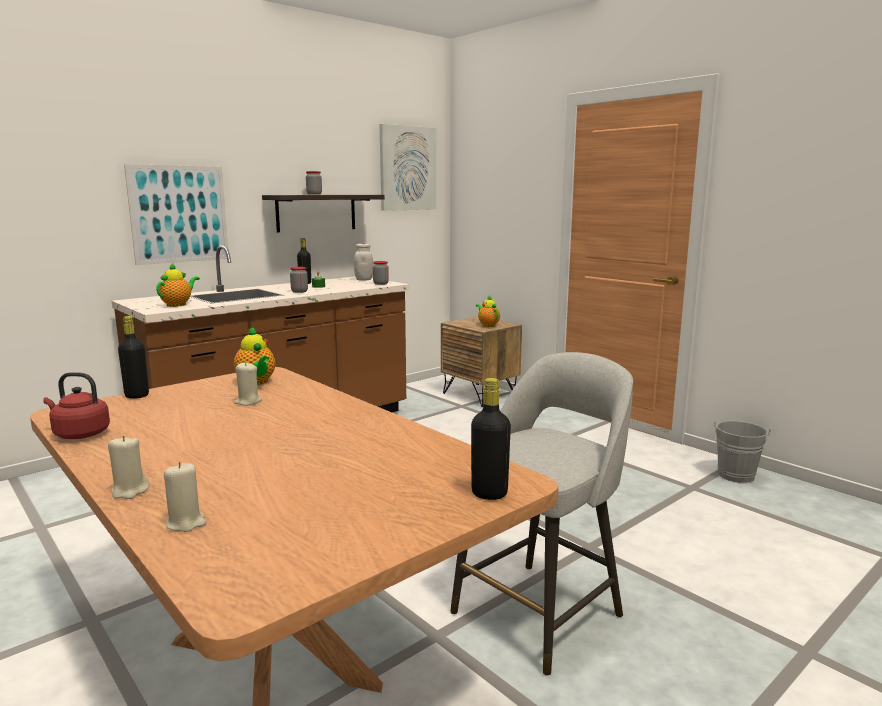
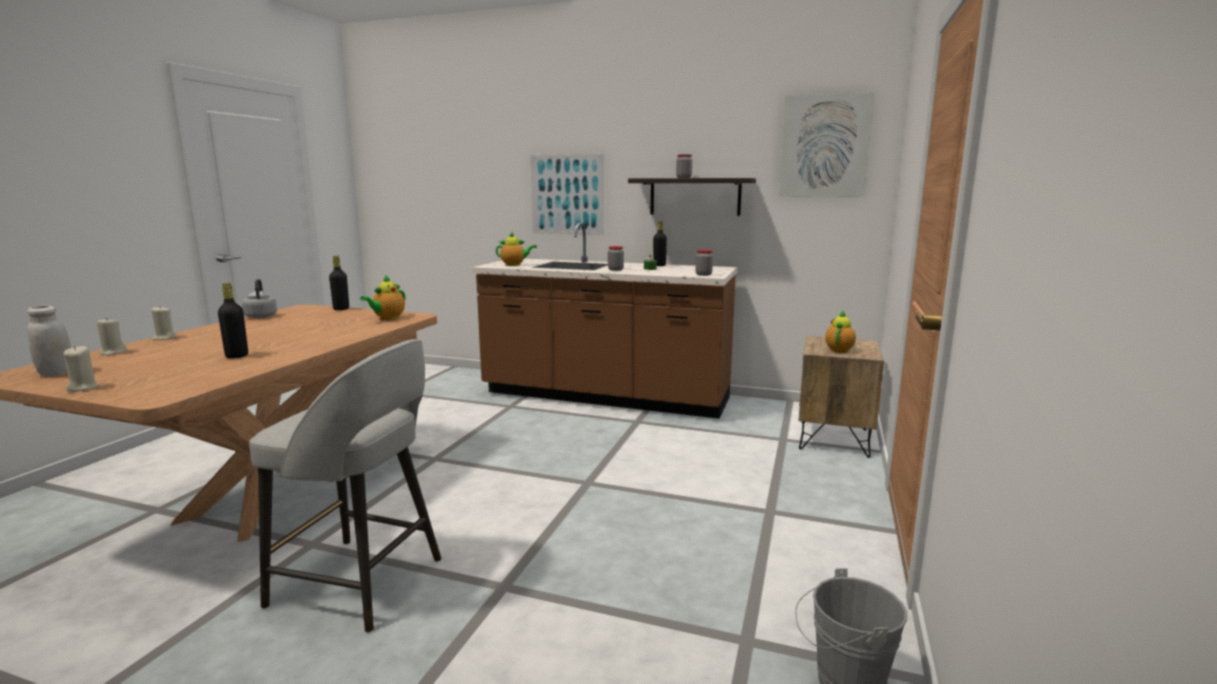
camera: 60 degrees right, 0 degrees up
red kettle [43,372,110,439] -> grey kettle [242,279,277,318]
beige candle [234,362,262,406] -> beige candle moved to [64,346,99,392]
white jar [354,244,374,281] -> white jar moved to [27,306,71,376]
black bottle [471,378,511,500] -> black bottle moved to [218,283,248,358]

